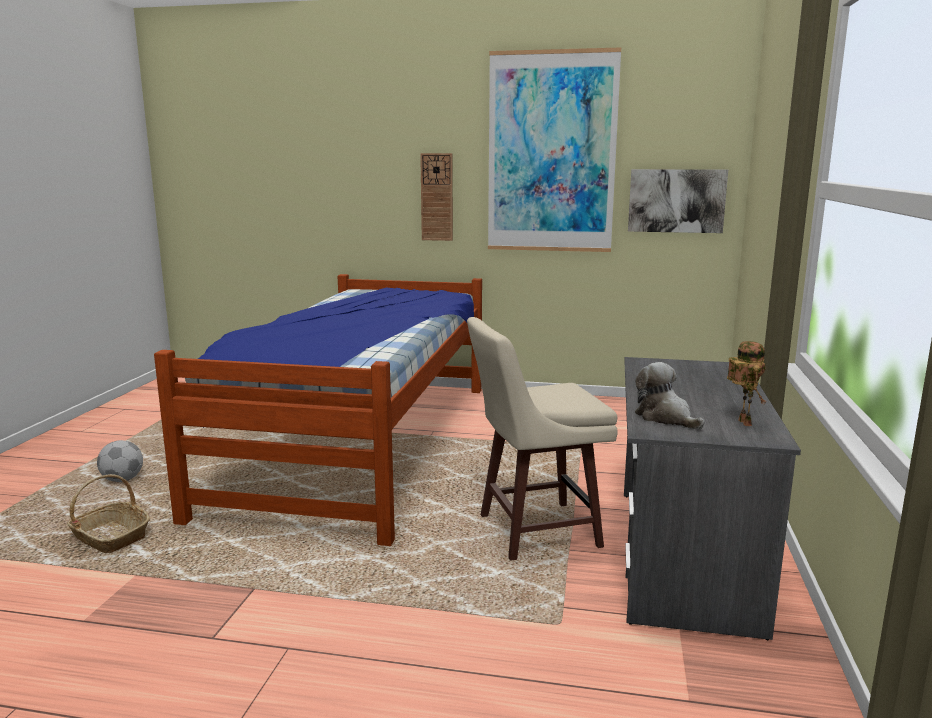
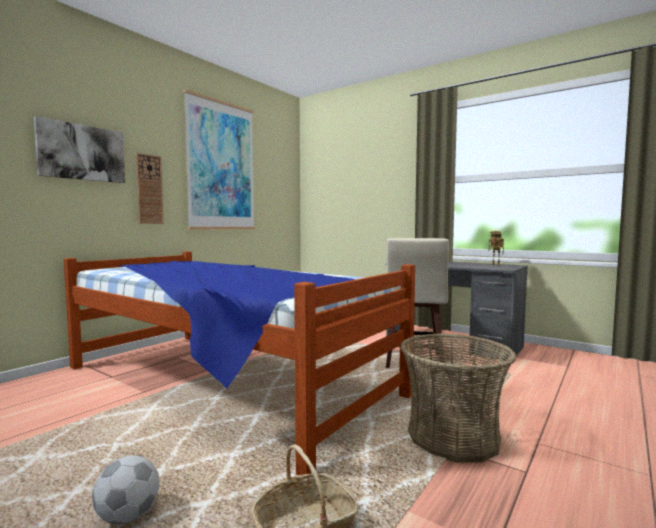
camera: 65 degrees left, 10 degrees down
picture [628,169,728,233] -> picture moved to [34,116,125,183]
plush toy [635,362,705,429] -> none
none -> basket [400,333,517,463]

